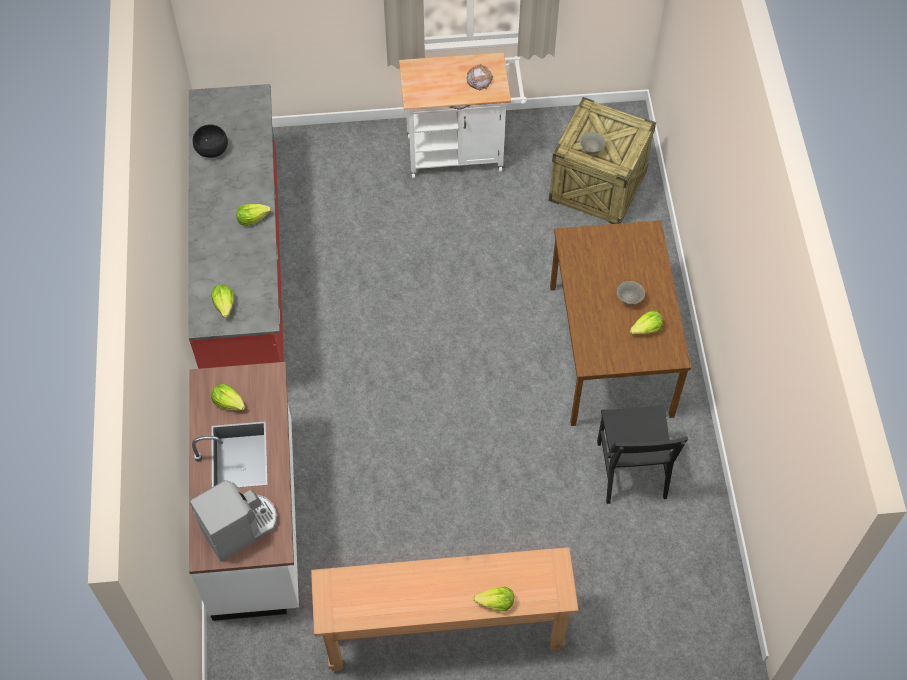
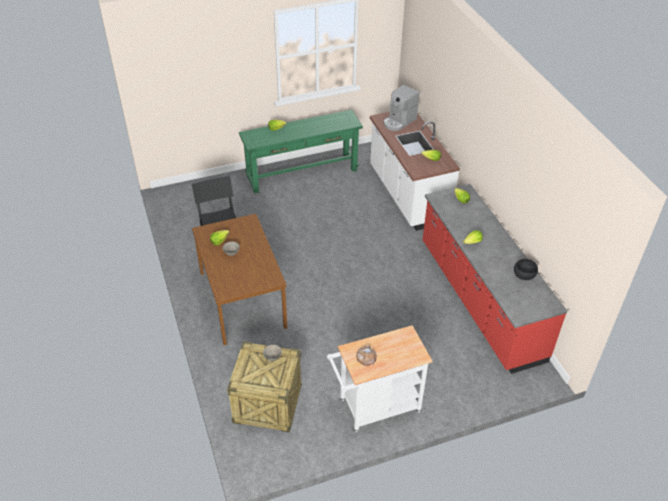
camera: 165 degrees right, 15 degrees down
brown console table [311,547,579,671] -> green console table [239,110,363,194]

